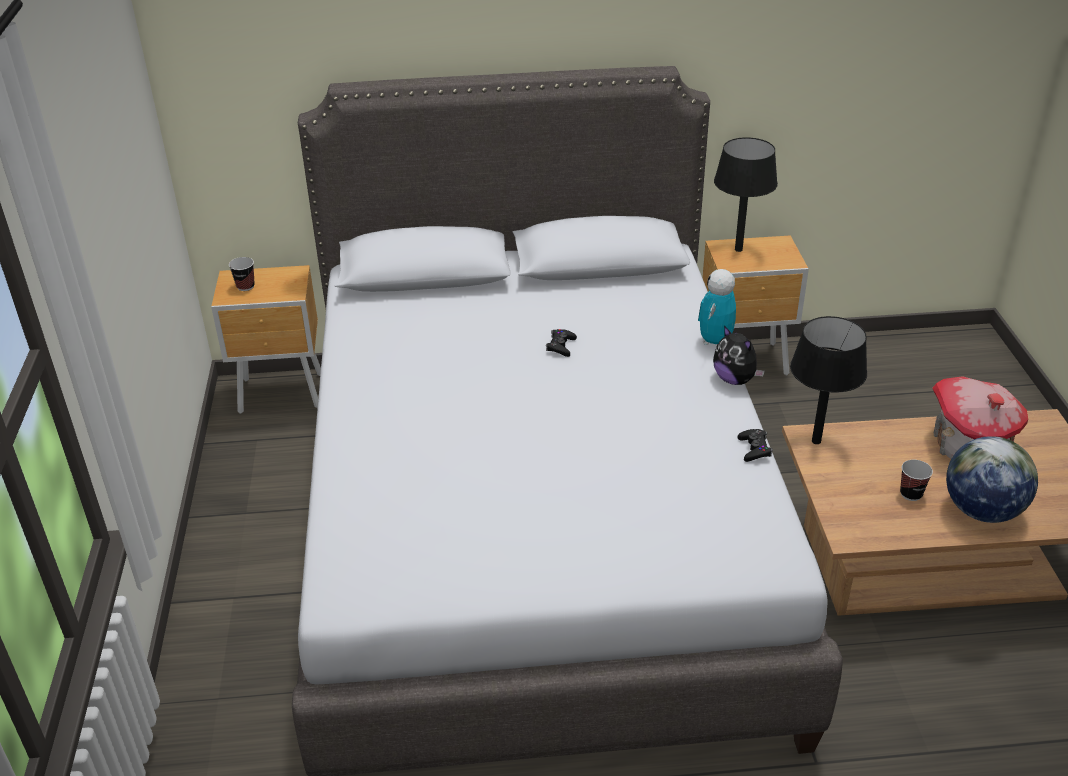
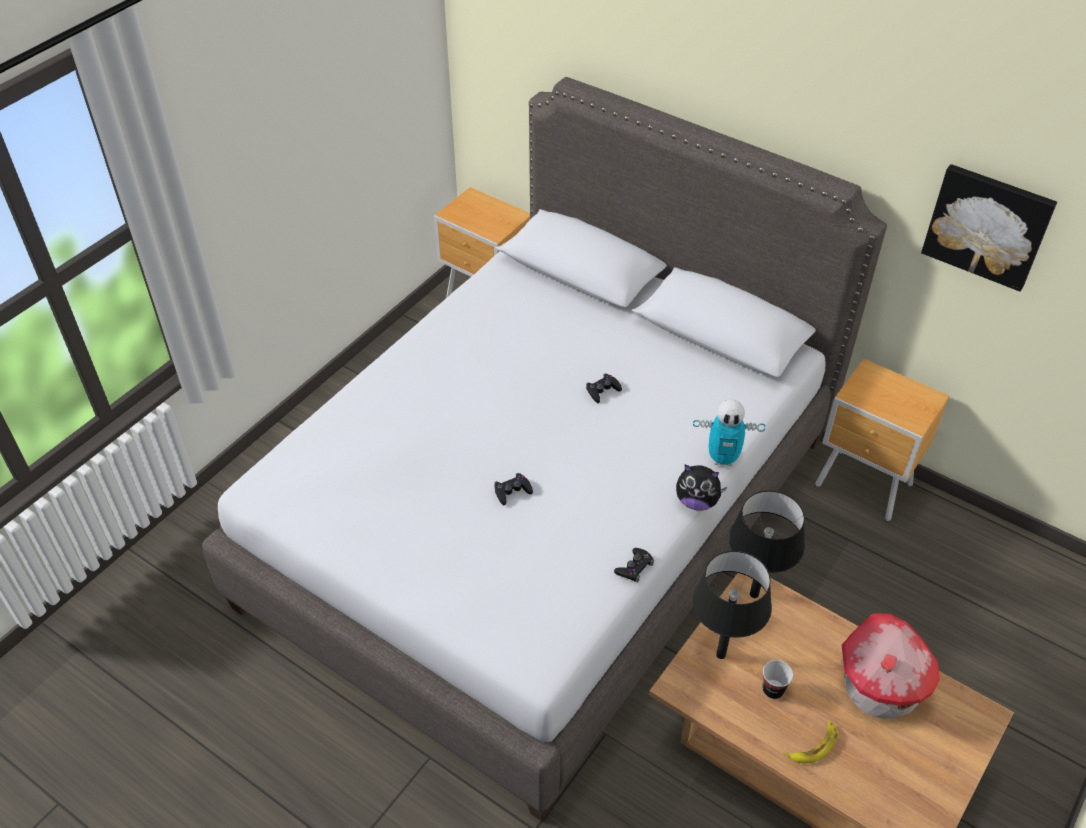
camera: 40 degrees right, 10 degrees up
cup [229,257,255,291] -> none
toy robot [698,269,736,345] -> toy robot turned 150 degrees counterclockwise [693,399,765,466]
plush toy [713,325,765,385] -> plush toy turned 75 degrees counterclockwise [676,464,727,511]
black table lamp [714,137,778,252] -> black table lamp moved to [693,551,772,659]
globe [946,436,1038,523] -> banana [783,721,838,763]
none -> black game controller [495,473,533,505]
none -> picture [921,164,1057,291]

